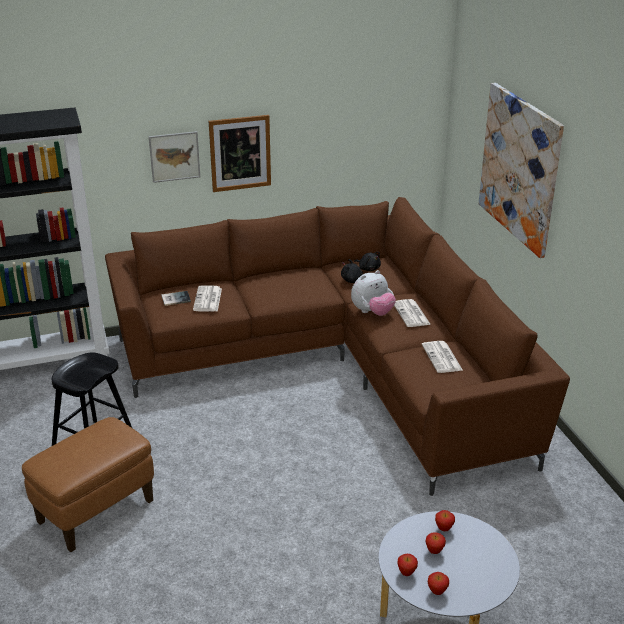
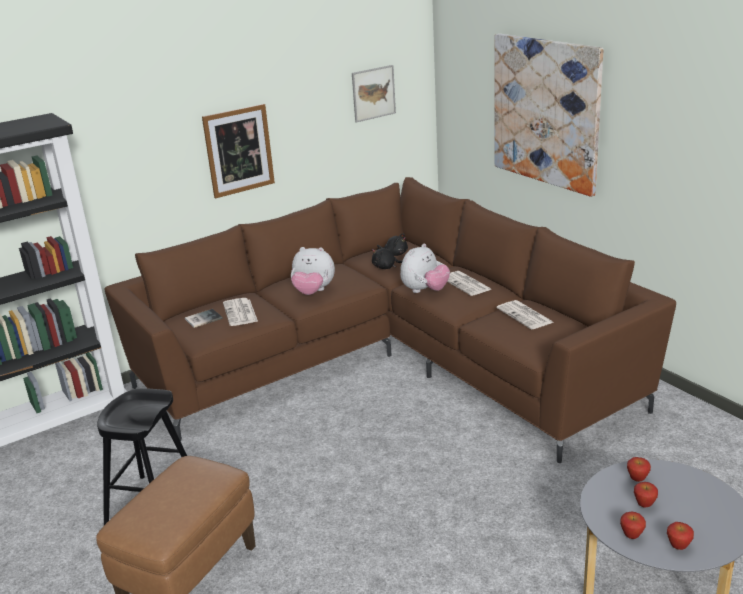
camera: 15 degrees left, 5 degrees down
picture [149,131,200,183] -> picture moved to [352,65,396,123]
none -> plush toy [291,247,335,295]

